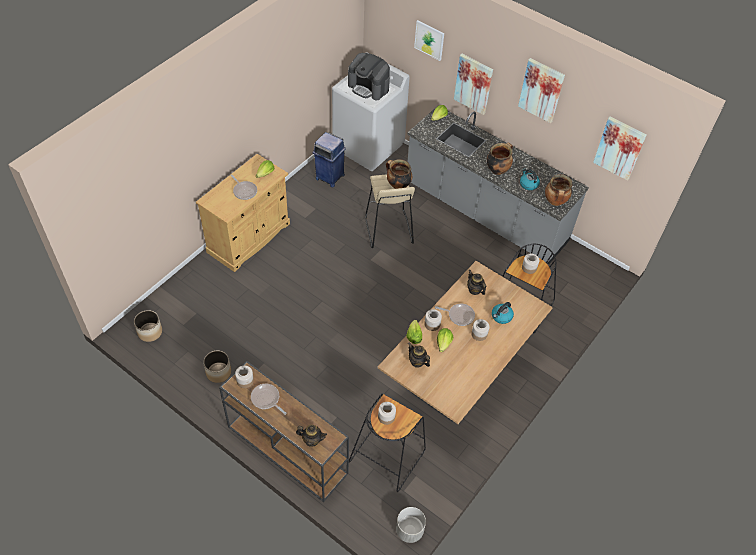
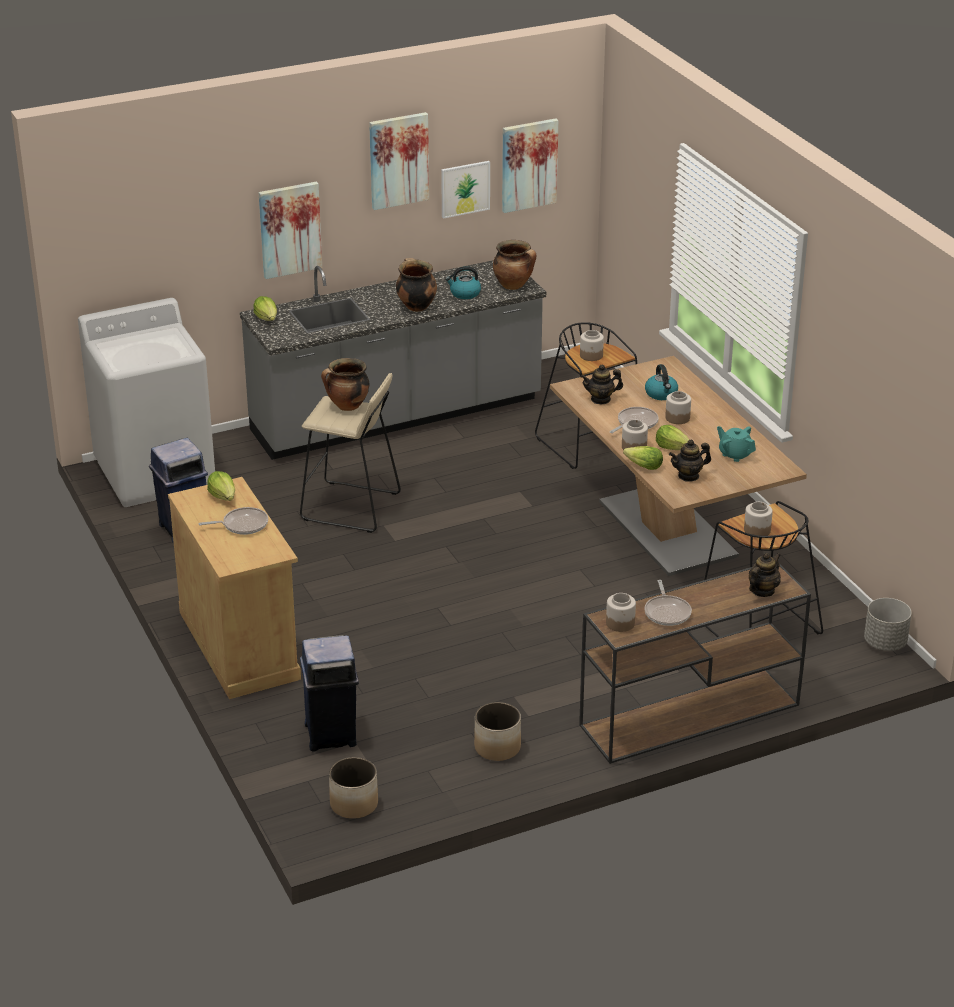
camera: 60 degrees left, 20 degrees down
frying pan [251,383,287,415] -> frying pan turned 75 degrees counterclockwise [644,580,692,626]
coffee machine [348,53,390,100] -> none
picture [414,20,444,61] -> picture moved to [441,161,490,219]
none -> blue trash can [300,635,359,751]
none -> turquoise teapot [717,426,756,462]

